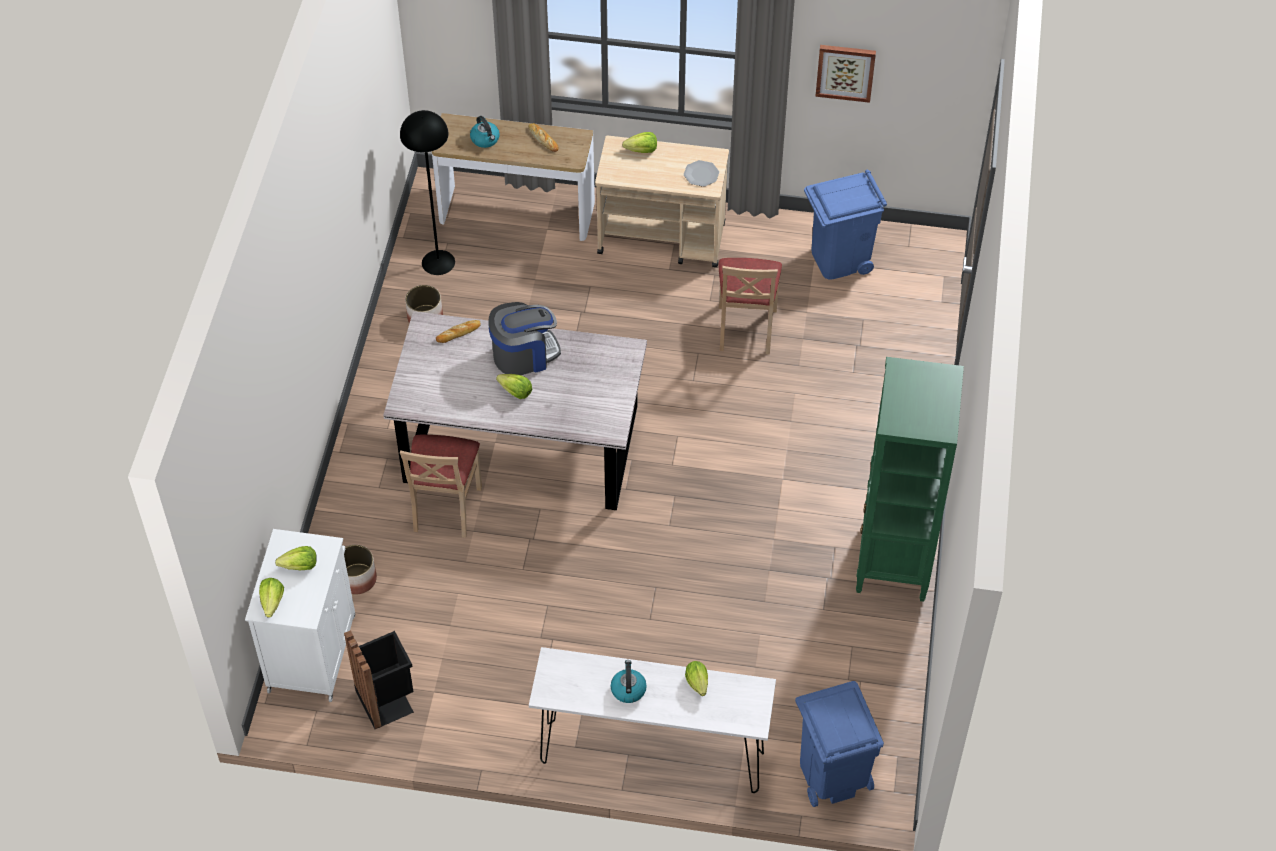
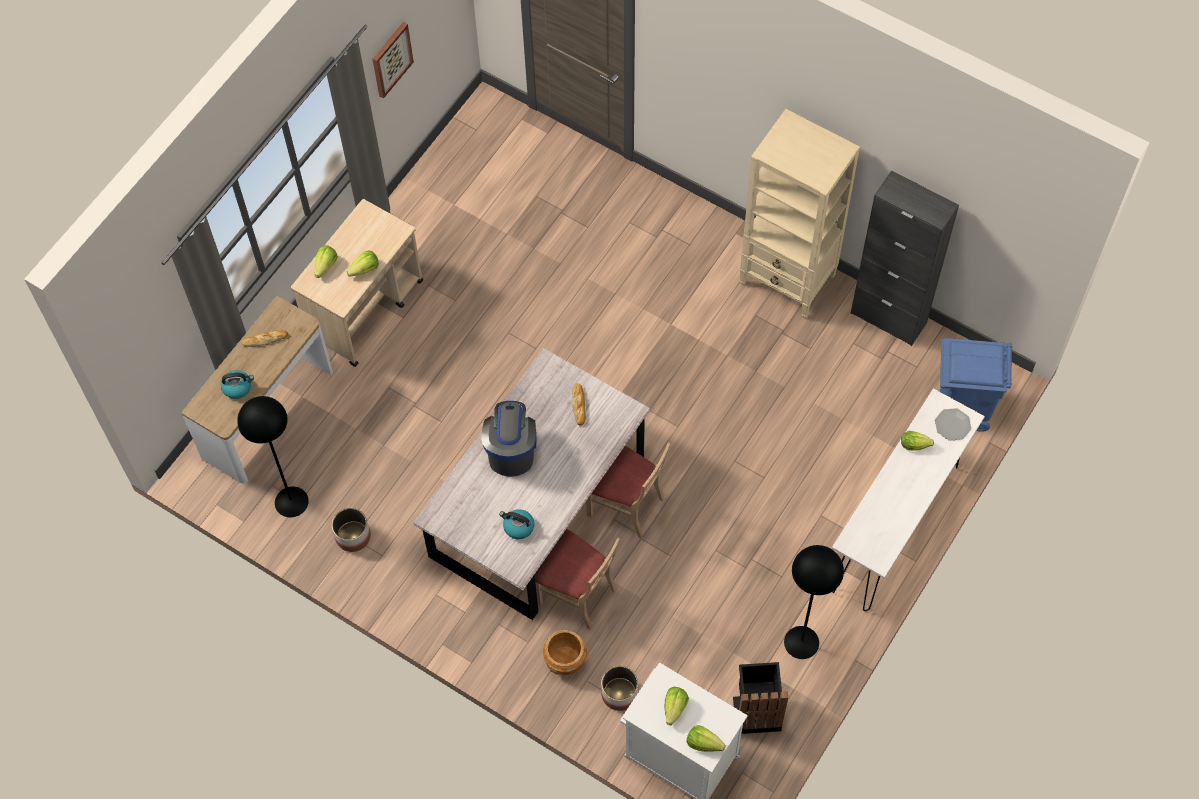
camera: 65 degrees left, 10 degrees up
bread [436,320,481,343] -> bread moved to [572,383,586,426]
lettuce [496,374,532,399] -> lettuce moved to [347,251,379,277]
kettle [611,660,647,703] -> kettle moved to [499,509,534,539]
plate [684,160,719,187] -> plate moved to [935,408,971,440]
beige chair [719,258,782,354] -> beige chair moved to [586,443,670,538]
blue trash can [804,170,887,280] -> none
green bookcase [856,357,964,602] -> beige bookcase [740,109,860,319]
none -> brown planter [543,630,587,675]
none -> black floor lamp [784,545,844,659]
none -> black cabinet [851,170,959,346]

